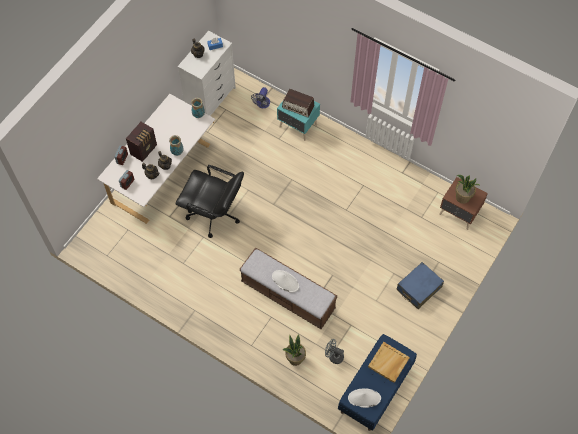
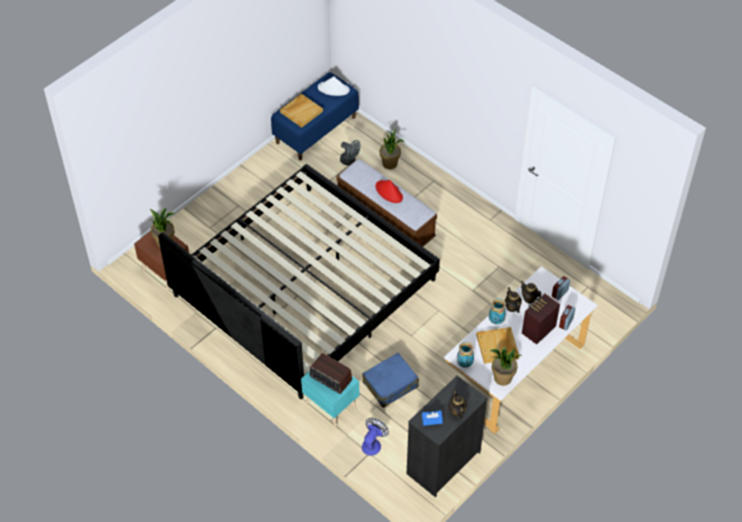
camera: 170 degrees left, 10 degrees down
black office chair [176,165,244,238] -> none
white dresser [178,31,236,116] -> black dresser [407,376,488,497]
white hat [272,270,299,292] -> red hat [375,180,403,203]
blue suitcase [396,262,444,309] -> blue suitcase moved to [362,353,419,408]
none -> bed [158,164,440,399]
none -> beige tray [476,327,519,364]
none -> potted plant [490,347,522,386]

